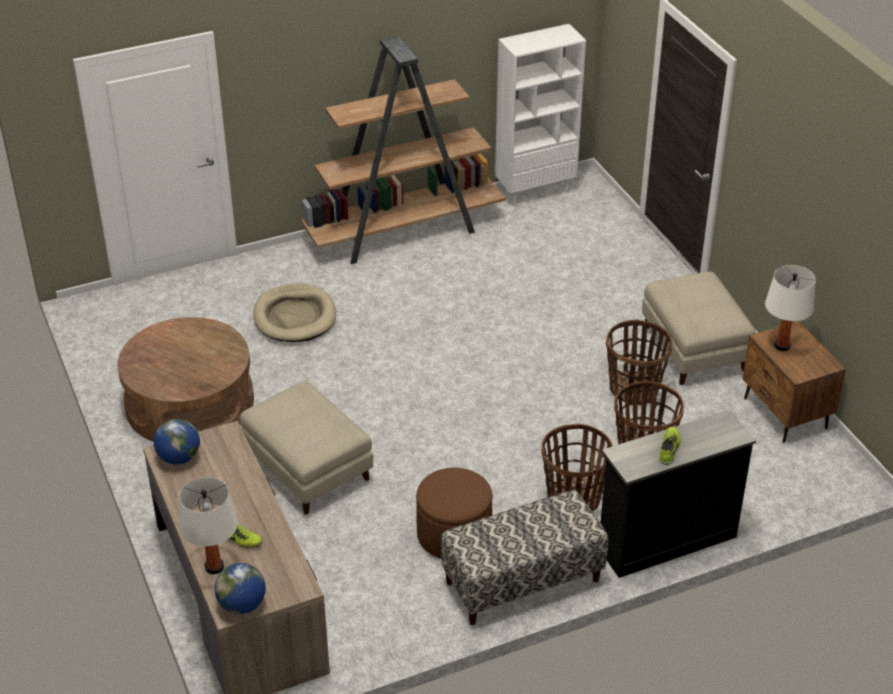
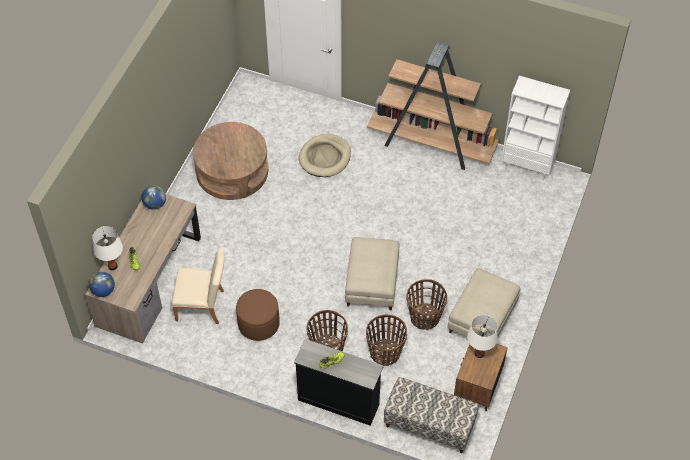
camera: 45 degrees right, 15 degrees up
beige ottoman [240,381,373,515] -> beige ottoman moved to [345,237,400,310]
bench [441,490,608,625] -> bench moved to [384,377,479,453]
none -> beige chair [172,248,225,324]

